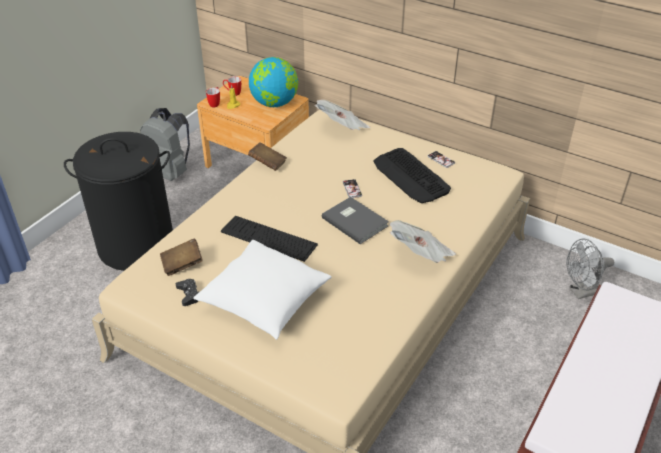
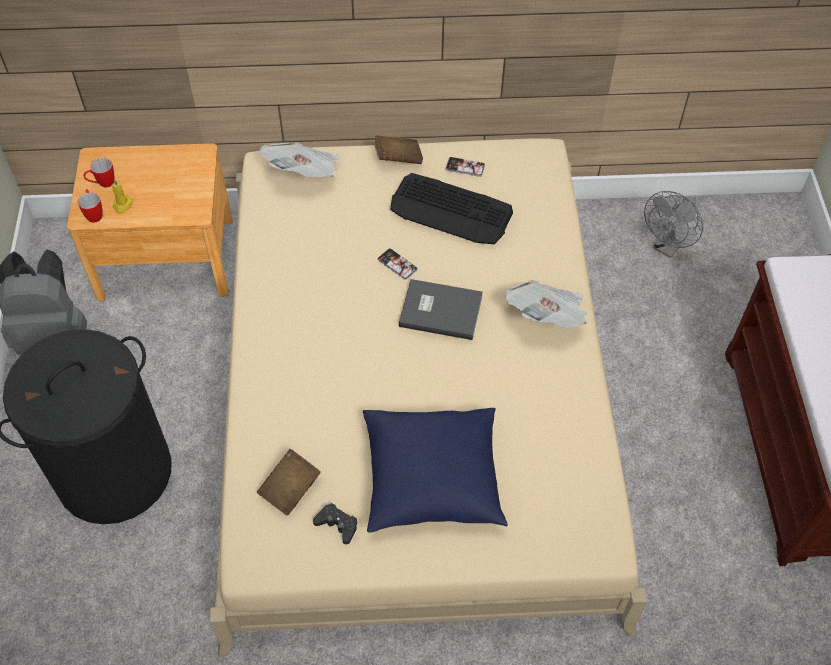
camera: 35 degrees left, 15 degrees up
white pillow [193,240,332,340] -> blue pillow [363,408,508,532]
keyboard [221,216,318,262] -> none
brown book [248,142,287,171] -> brown book moved to [374,135,423,164]
globe [249,57,298,107] -> none

